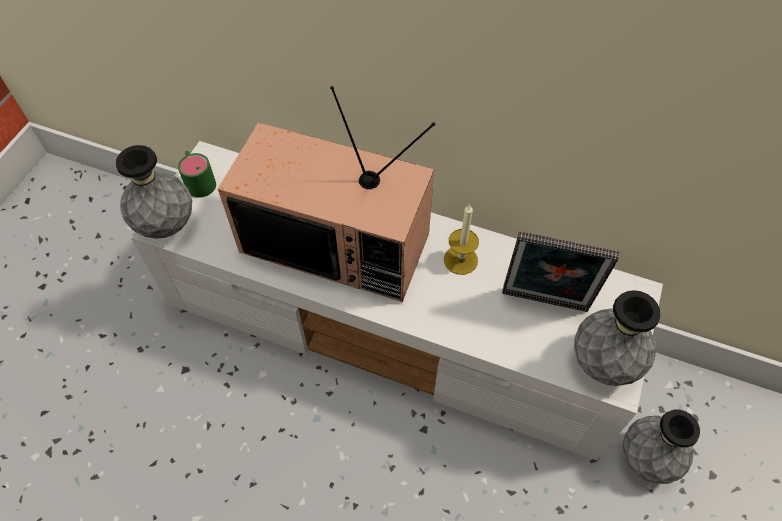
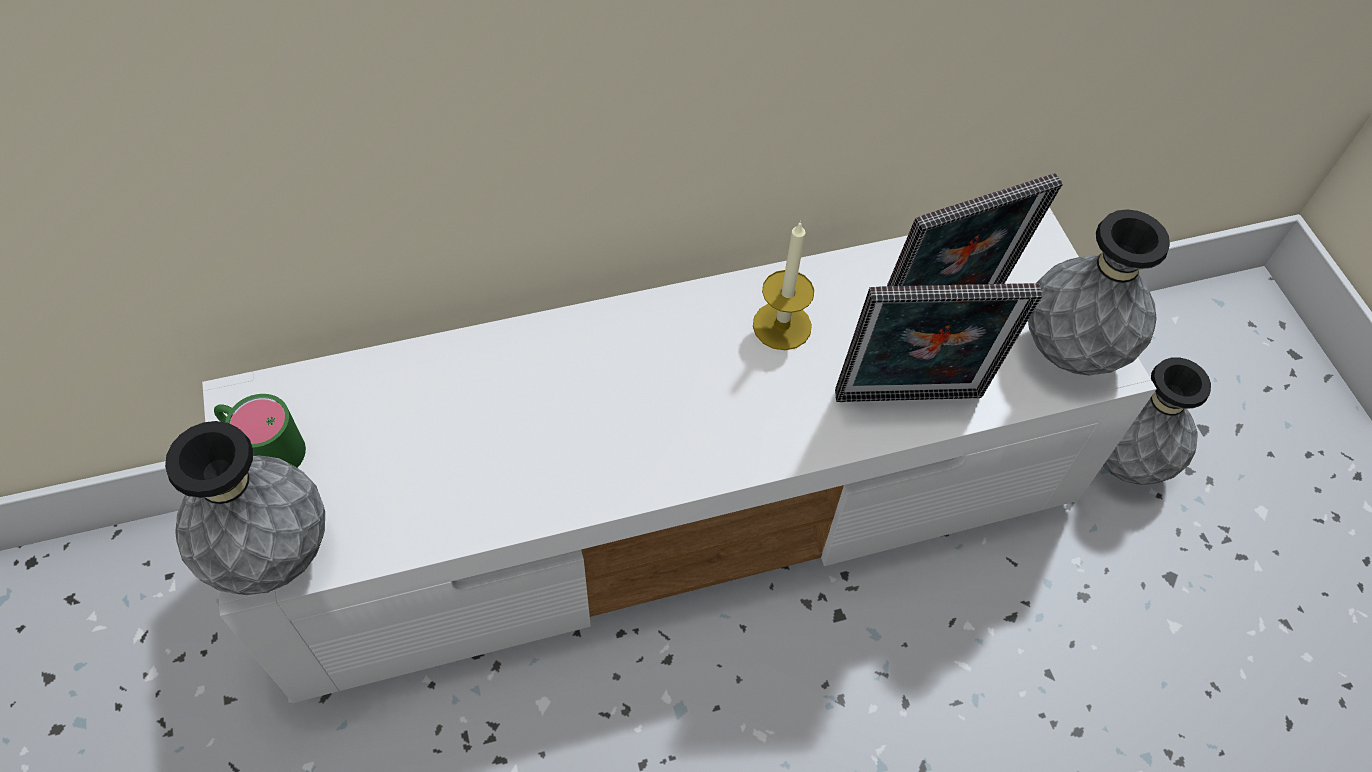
camera: 40 degrees left, 0 degrees up
television [218,86,435,302] -> none
none -> picture frame [835,283,1042,402]

